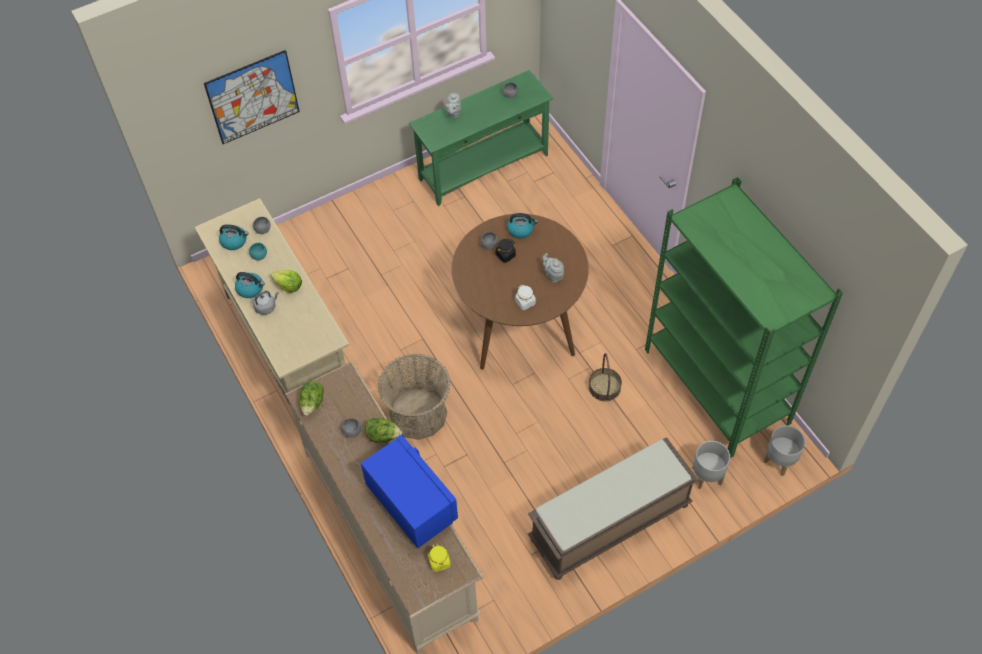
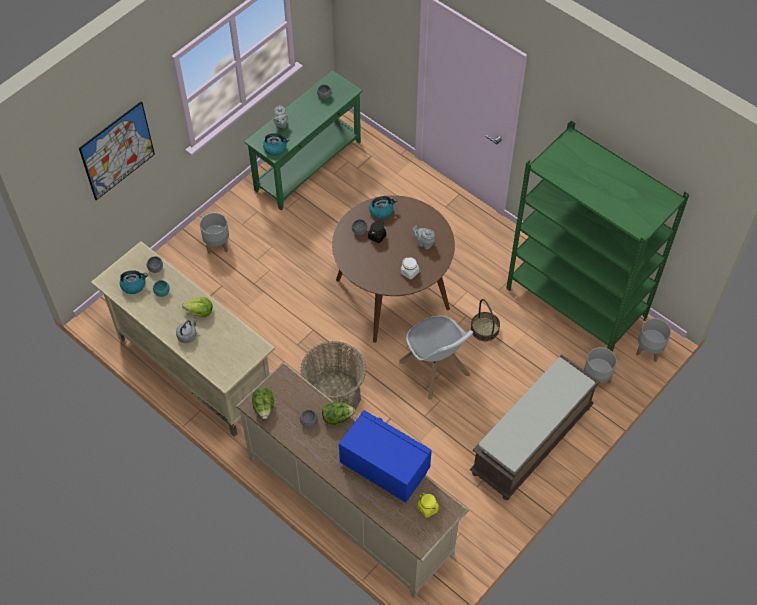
camera: 20 degrees left, 0 degrees up
kettle [235,272,265,298] -> kettle moved to [263,133,289,156]
none -> grey planter [200,213,229,254]
none -> chair [399,315,473,400]

